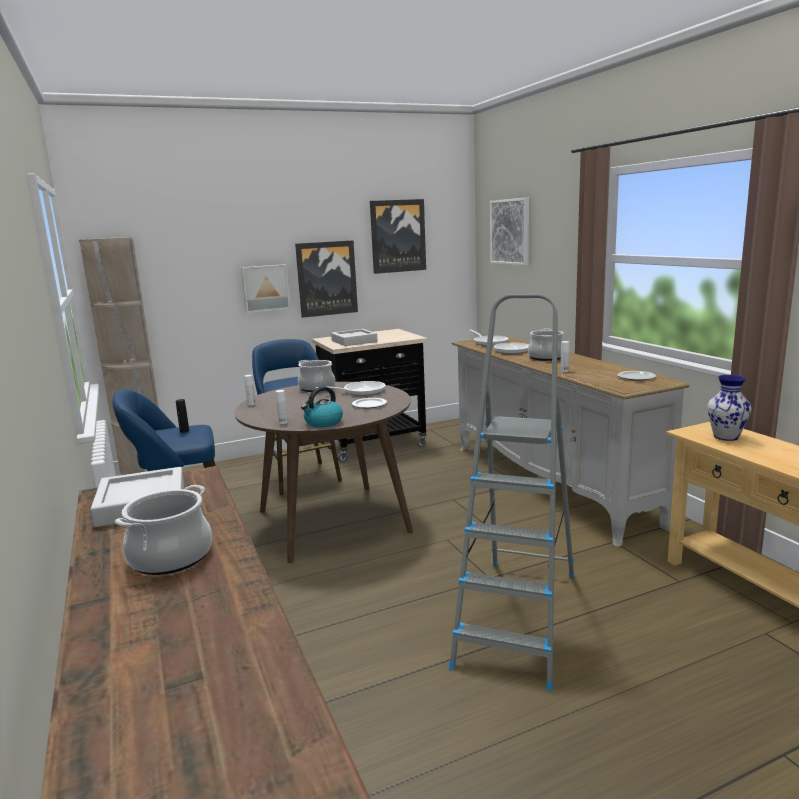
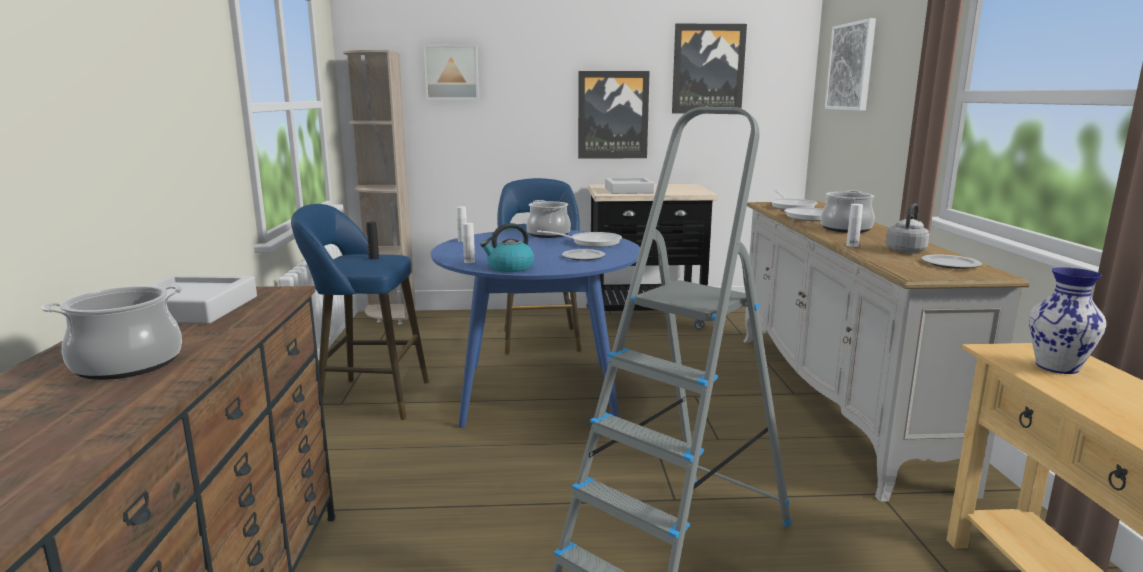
camera: 20 degrees right, 0 degrees up
brown dining table [234,382,413,563] -> blue dining table [431,230,640,428]
picture [241,264,291,313] -> picture moved to [423,45,479,99]
none -> grey kettle [886,204,930,253]

